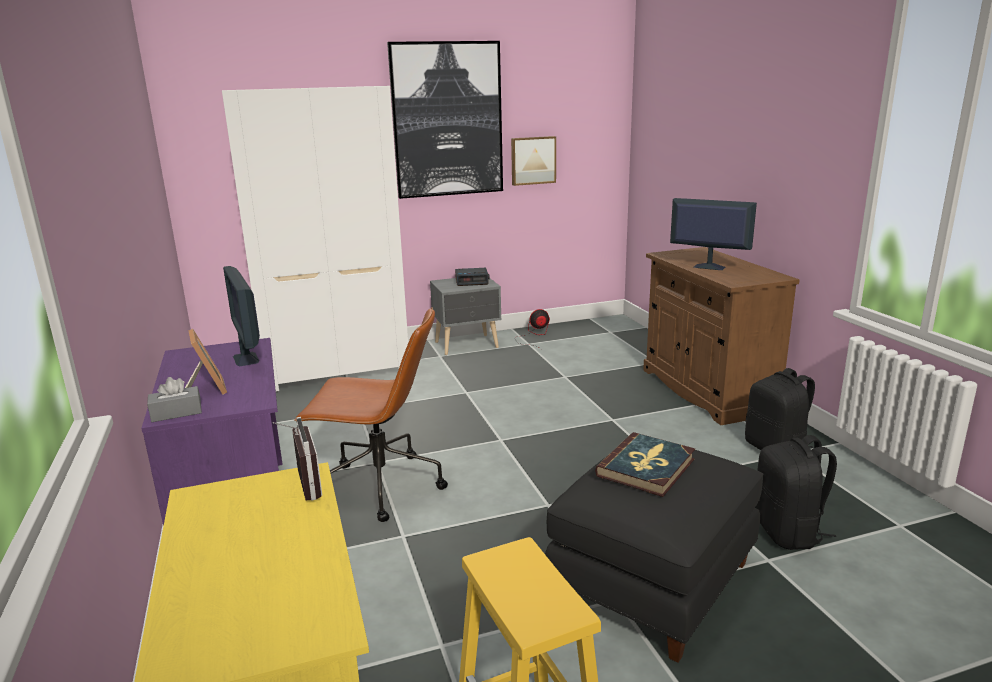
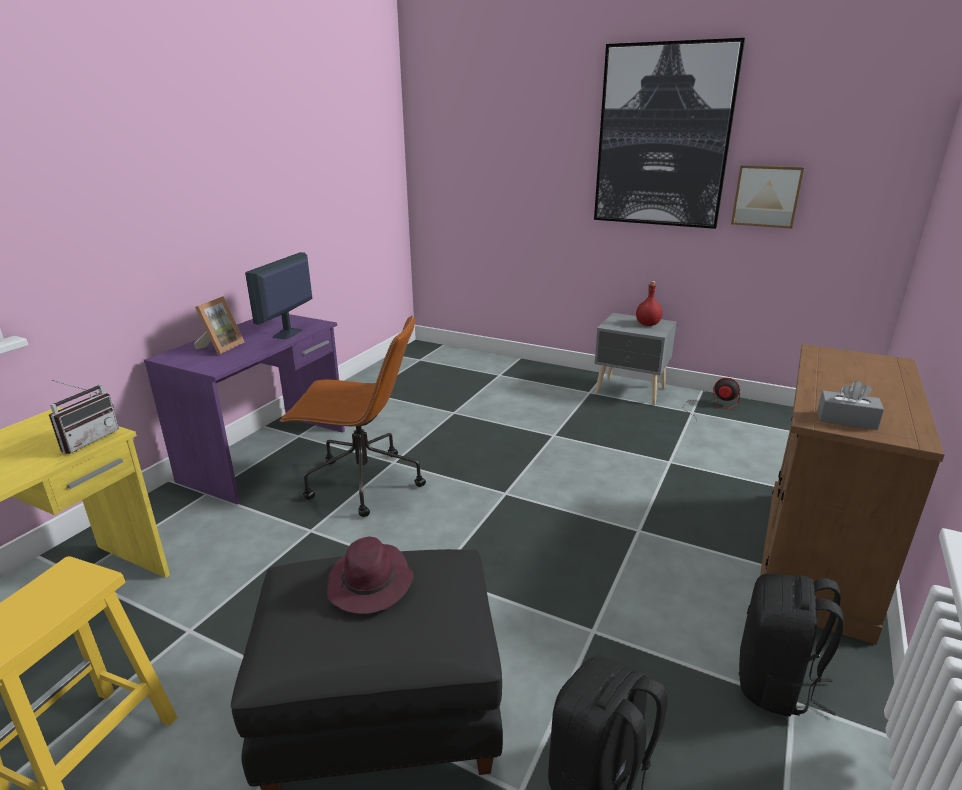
camera: 45 degrees right, 5 degrees up
grey tissue box [147,377,202,422] -> grey tissue box moved to [818,380,884,430]
white wardrobe [222,86,408,392] -> none
brown office chair [294,307,448,522] -> brown office chair turned 45 degrees counterclockwise [280,315,426,517]
alarm clock [455,268,490,286] -> red bottle [636,281,663,326]
book [595,432,695,497] -> purple hat [327,537,413,614]
monitor [670,198,757,270] -> none

